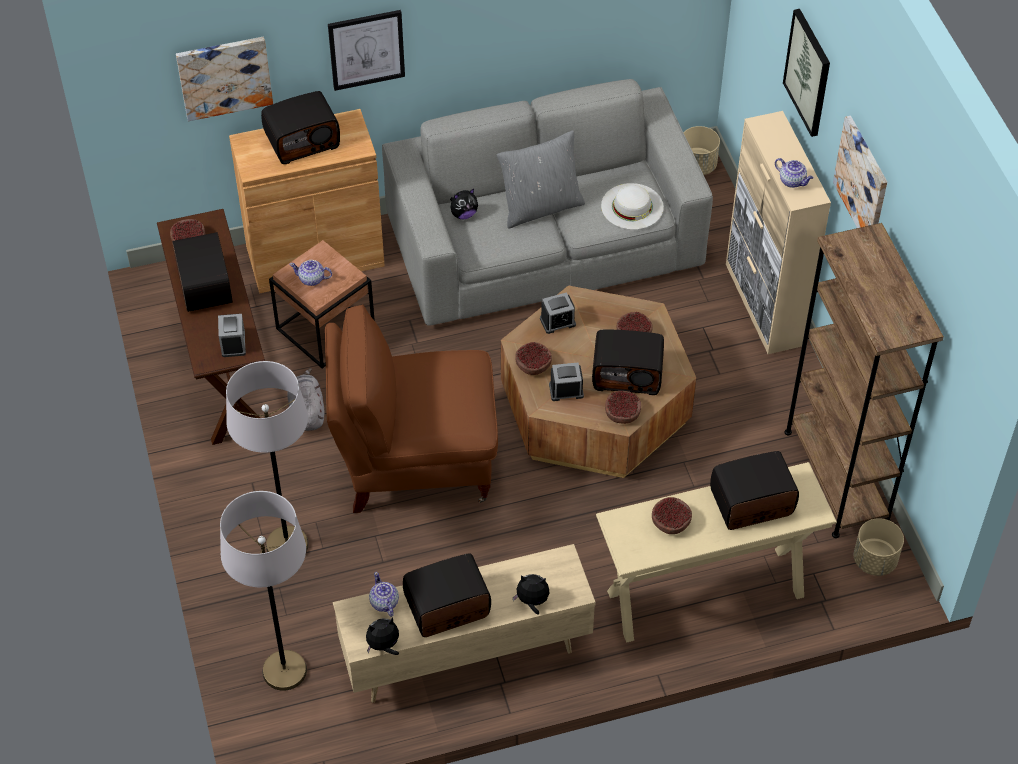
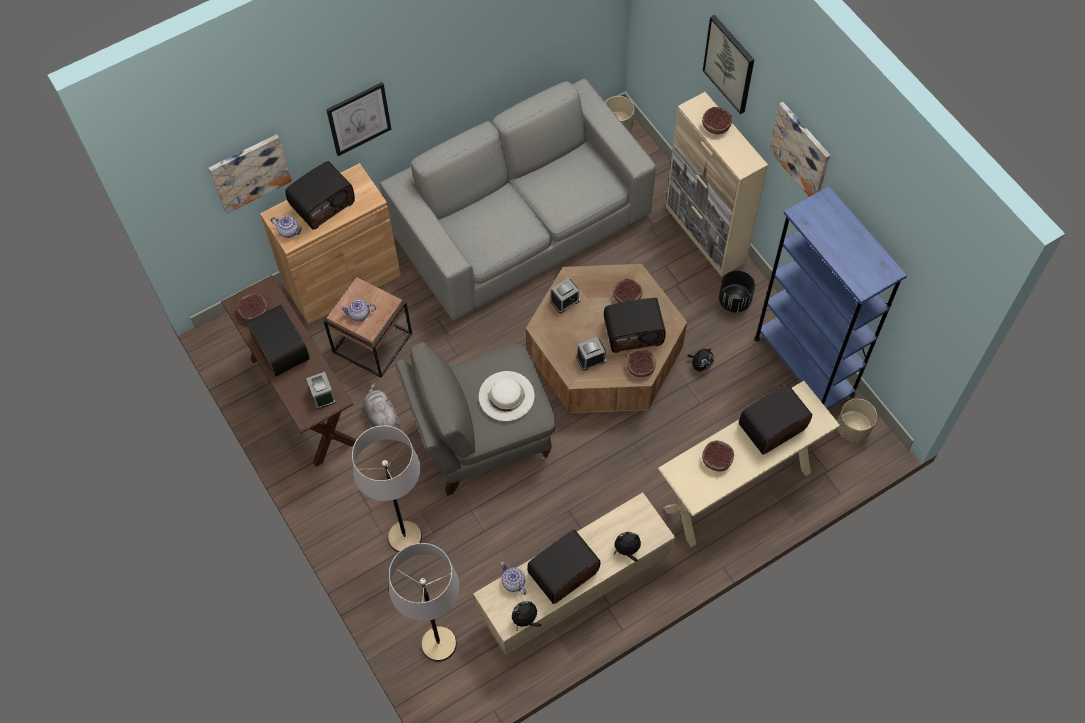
camera: 15 degrees left, 10 degrees up
brown armchair [325,304,498,513] -> grey armchair [395,341,556,496]
plush toy [450,189,478,219] -> plush toy moved to [687,348,714,372]
grey pillow [496,130,585,228] -> none
bowl [515,342,552,375] -> bowl moved to [702,107,732,134]
white hat [601,183,664,230] -> white hat moved to [479,371,534,421]
teapot [775,158,814,188] -> teapot moved to [271,216,303,238]
brown bookcase [784,223,944,538] -> blue bookcase [754,186,907,409]
none -> black planter [719,270,755,313]

